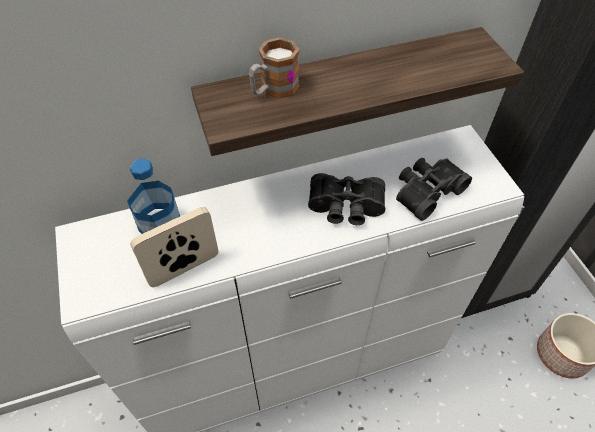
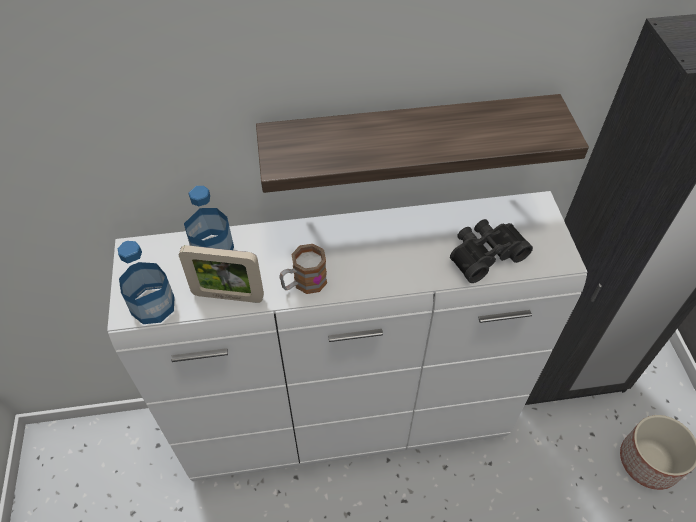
camera: 10 degrees right, 0 degrees up
picture frame [130,207,219,287] -> picture frame turned 150 degrees counterclockwise [179,245,264,303]
mug [249,37,299,99] -> mug moved to [279,244,327,294]
black binoculars [308,173,385,225] -> none
none -> bottle [118,241,175,324]

